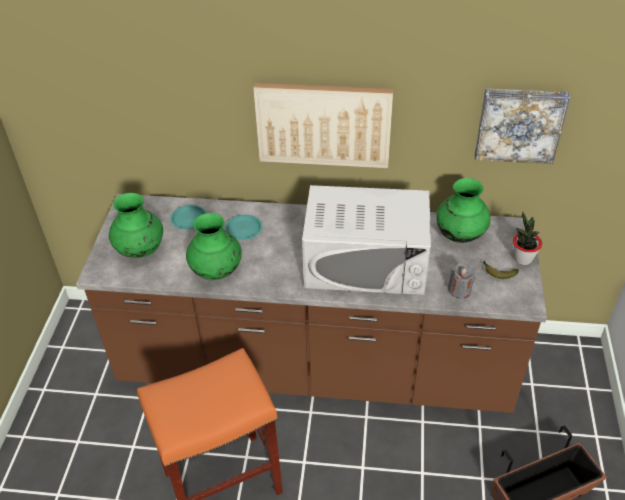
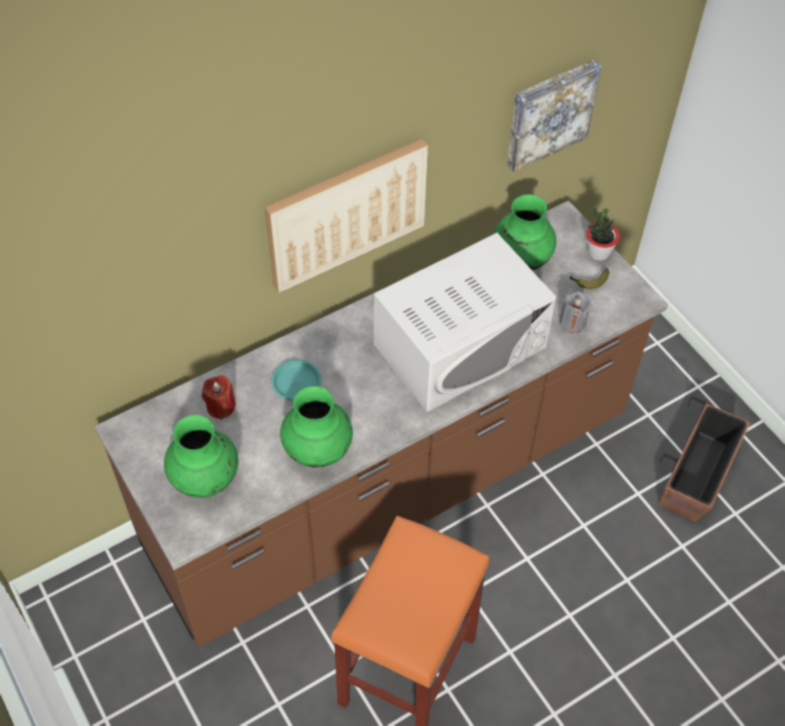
camera: 40 degrees left, 10 degrees up
turquoise plate [170,205,207,230] -> red candle [202,375,236,420]

